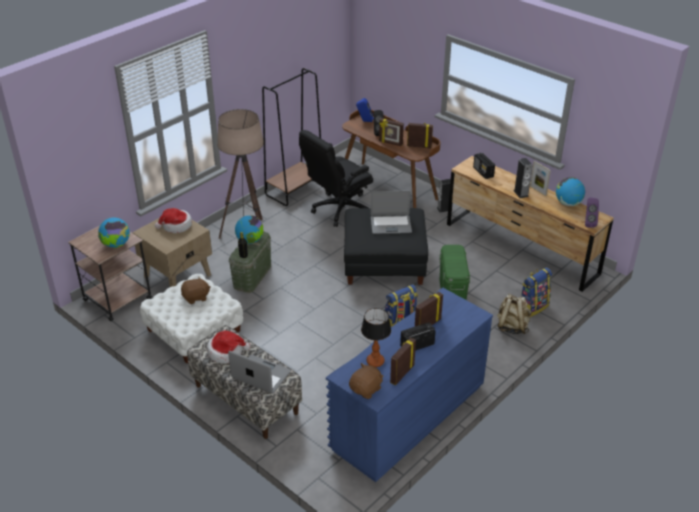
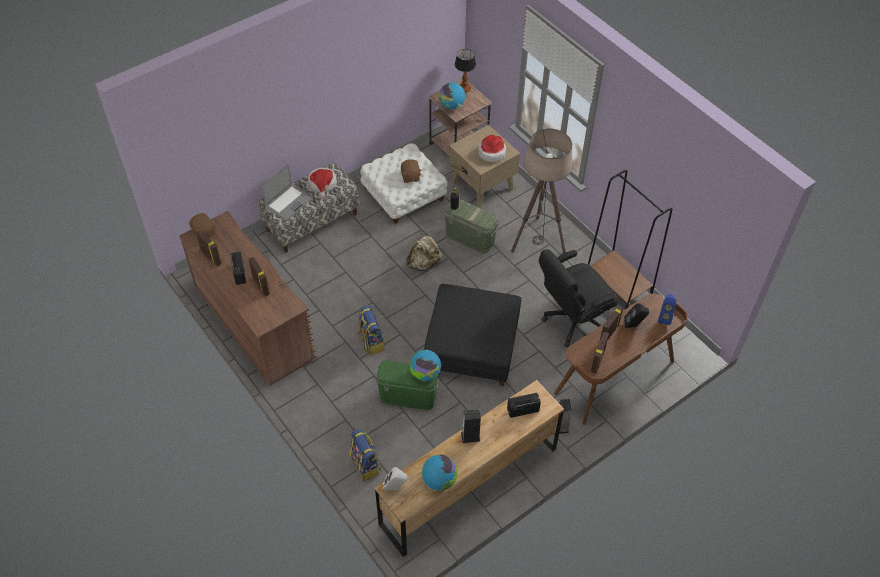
camera: 100 degrees right, 15 degrees up
globe [235,215,264,244] -> globe moved to [409,350,442,381]
black office chair [299,130,373,227] -> black office chair turned 90 degrees counterclockwise [539,249,618,347]
blue dresser [326,287,493,482] -> brown dresser [179,211,316,385]
table lamp [361,308,391,367] -> table lamp moved to [455,49,476,92]
laptop [371,190,412,234] -> none
beige backpack [497,293,531,334] -> beige backpack moved to [406,234,442,271]
picture frame [530,161,551,196] -> none
purple speaker [585,198,599,227] -> white speaker [383,467,407,490]

